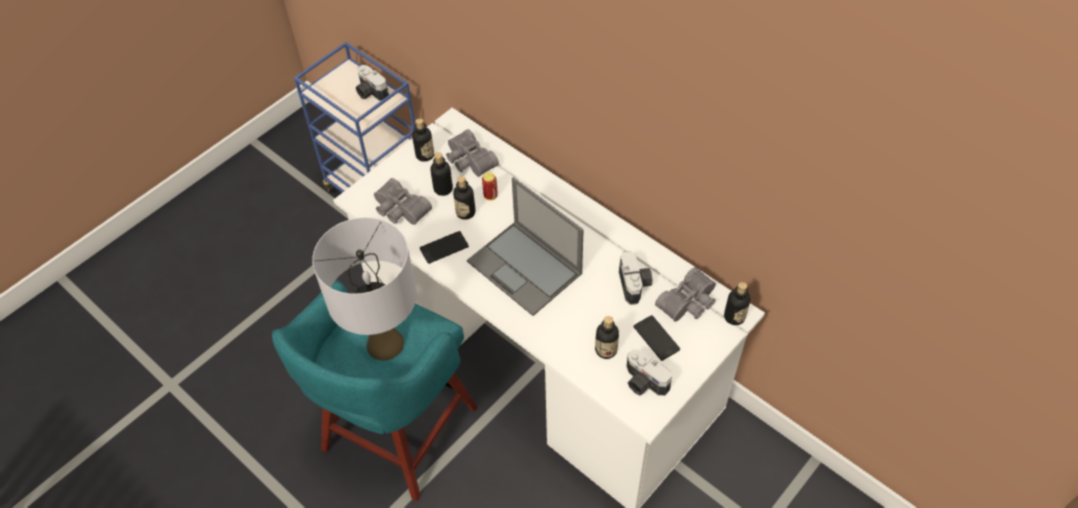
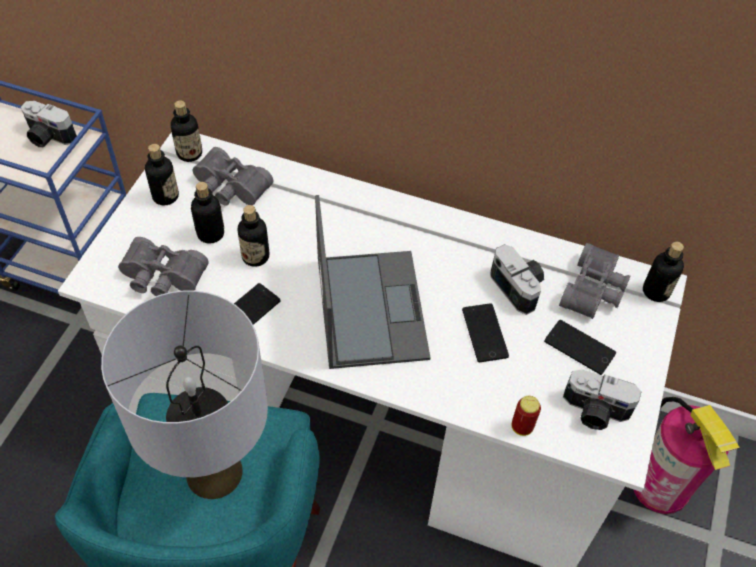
camera: 25 degrees left, 0 degrees up
laptop [467,177,584,316] -> laptop turned 120 degrees counterclockwise [315,195,430,369]
can [482,172,498,200] -> can moved to [512,396,541,436]
bottle [595,316,619,359] -> bottle moved to [171,100,202,162]
none -> phone [462,304,509,362]
none -> fire extinguisher [633,397,740,514]

